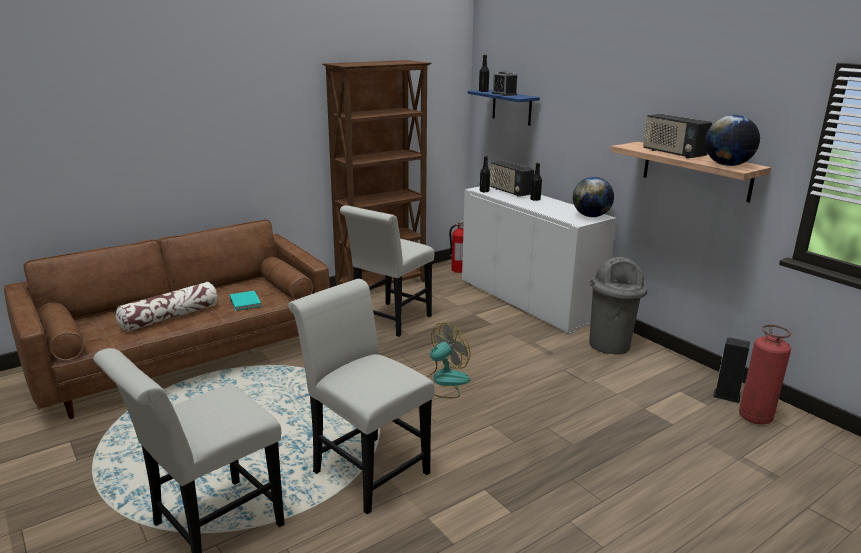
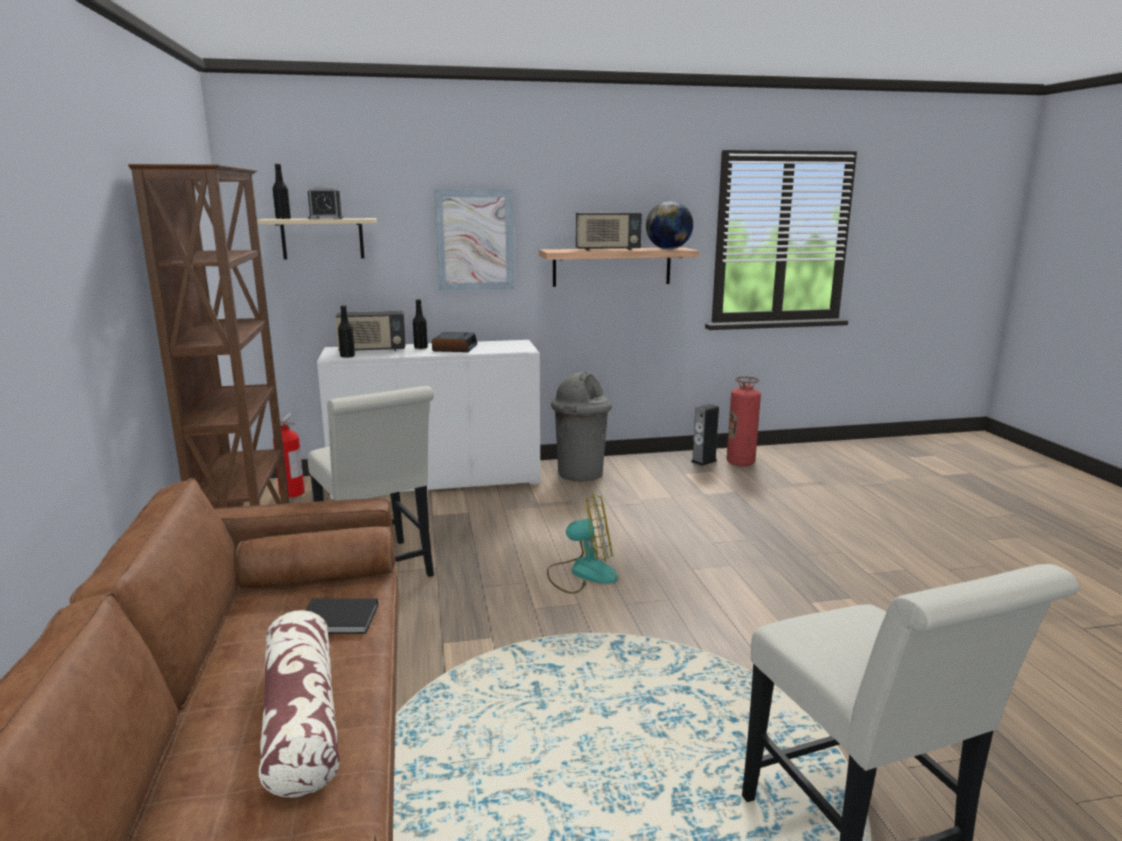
camera: 65 degrees left, 5 degrees down
turquoise book [229,291,261,311] -> black book [305,598,378,634]
white chair [288,279,434,514] -> none
fan [428,323,470,398] -> fan turned 105 degrees clockwise [547,493,618,594]
blue shelf [468,90,540,126] -> beige shelf [257,218,377,260]
globe [573,177,614,217] -> none
none -> alarm clock [432,332,478,352]
none -> picture [434,190,514,290]

